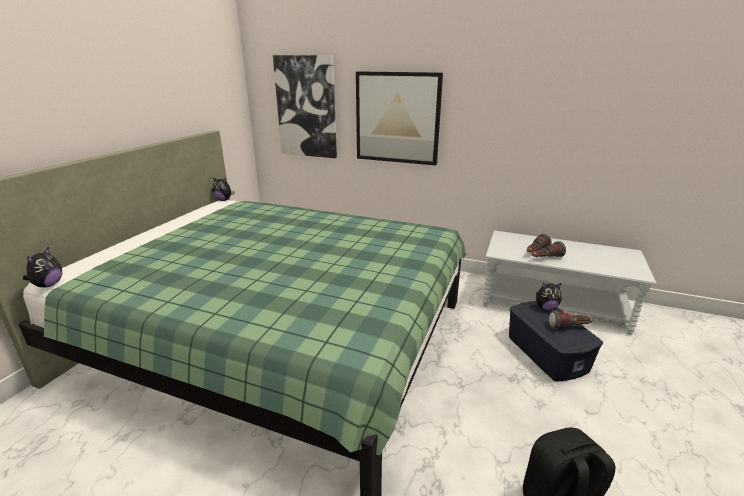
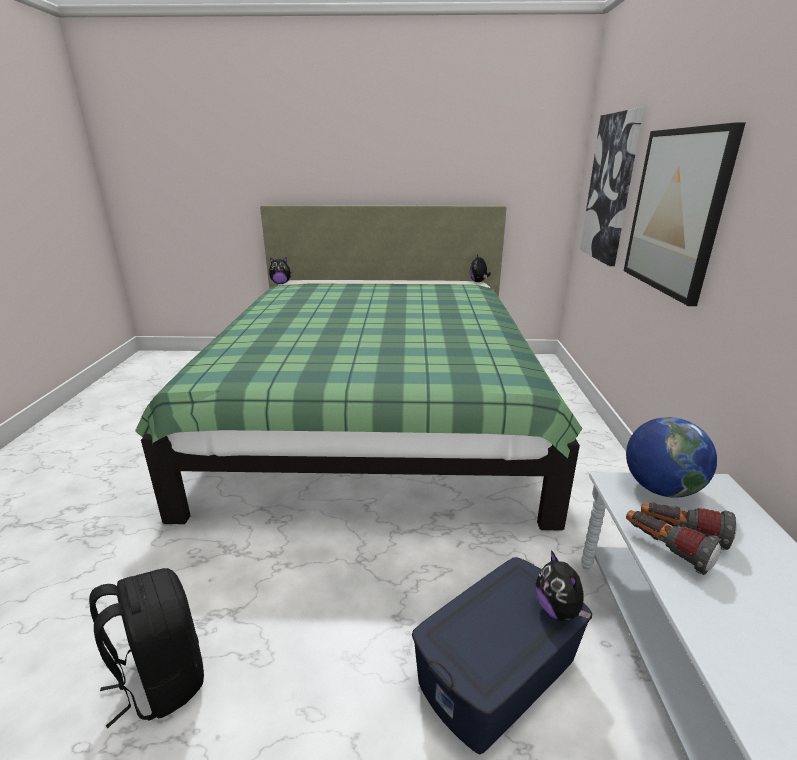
camera: 70 degrees right, 0 degrees up
flashlight [549,310,593,330] -> none
none -> globe [626,417,717,498]

